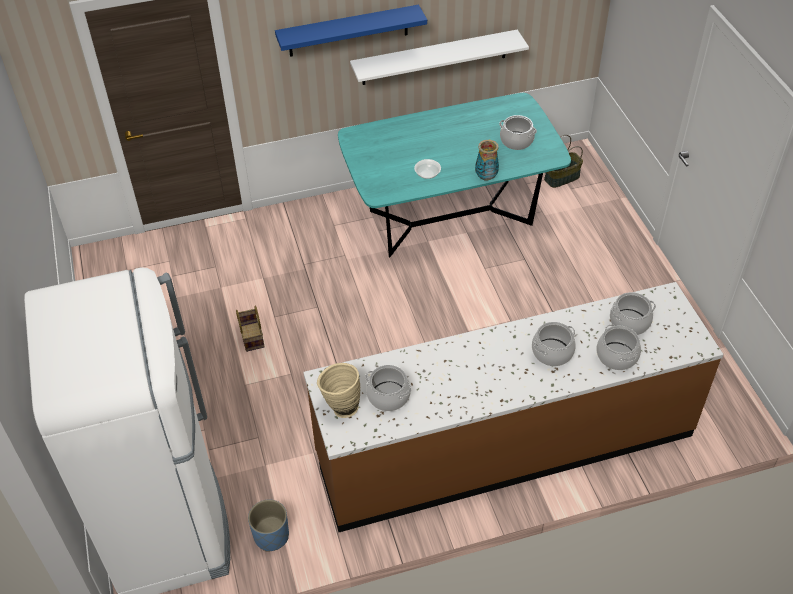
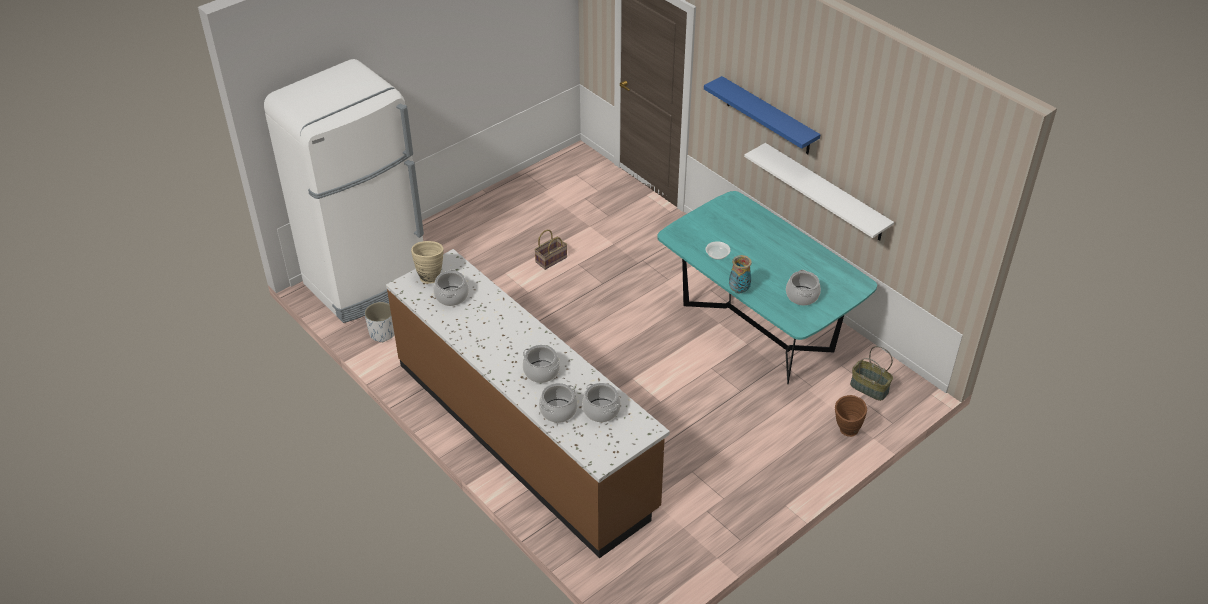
camera: 65 degrees right, 5 degrees down
blue planter [248,499,289,552] -> white planter [364,302,394,342]
none -> brown vase [835,395,867,437]

